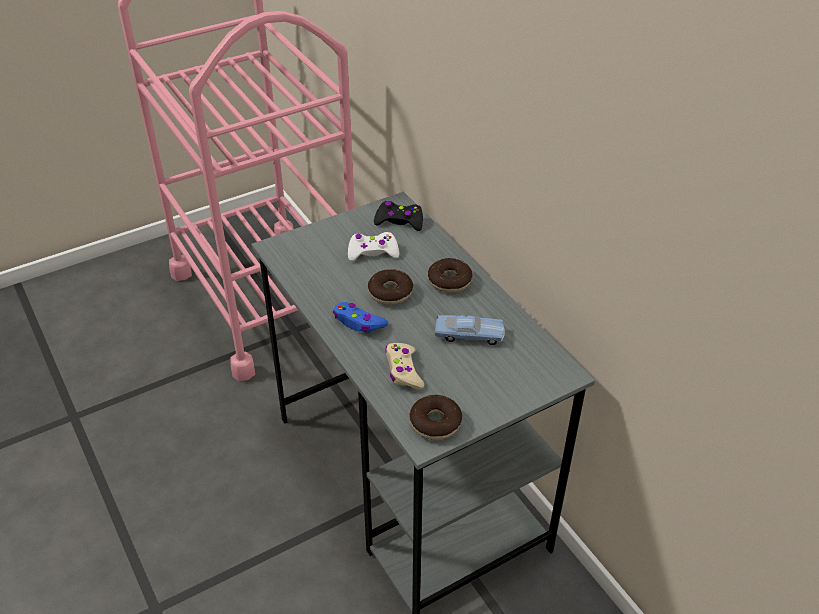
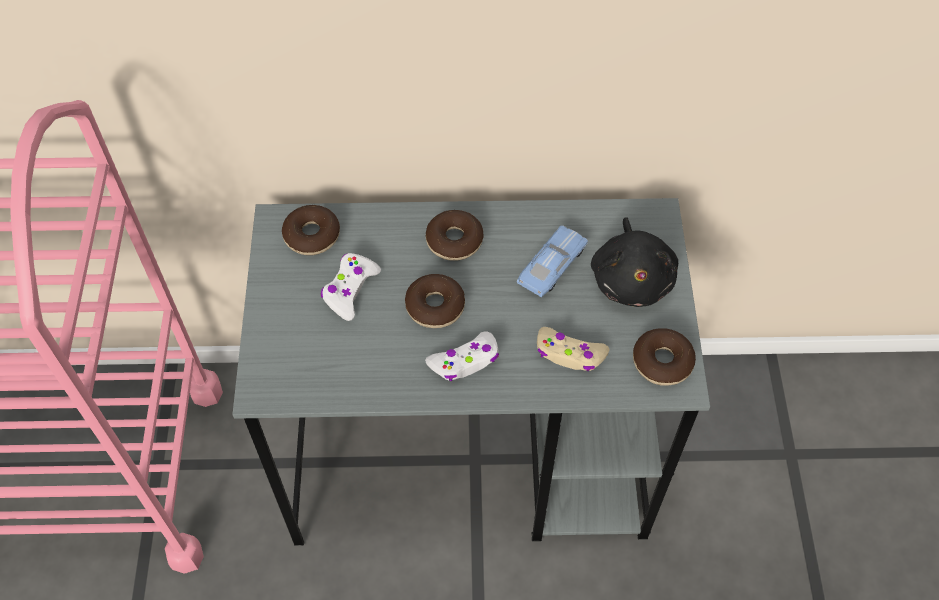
camera: 60 degrees left, 15 degrees up
blue game controller [333,302,388,333] -> white game controller [425,331,499,381]
black game controller [374,201,423,231] -> donut [282,205,340,255]
none -> black plush toy [591,217,678,307]

